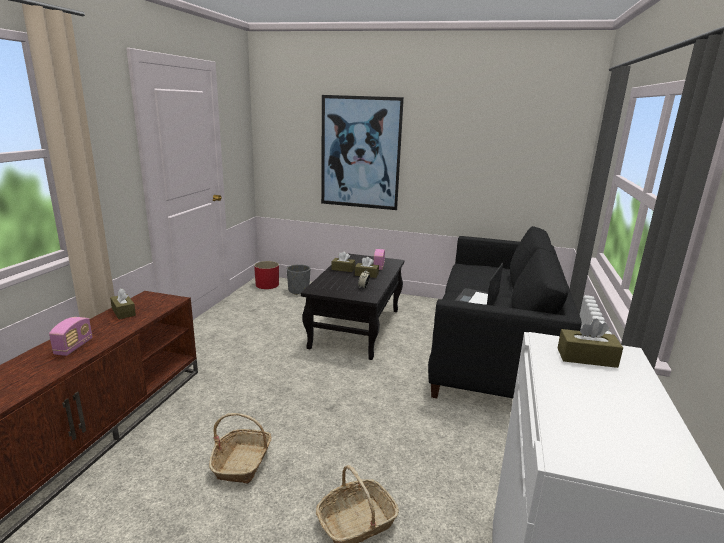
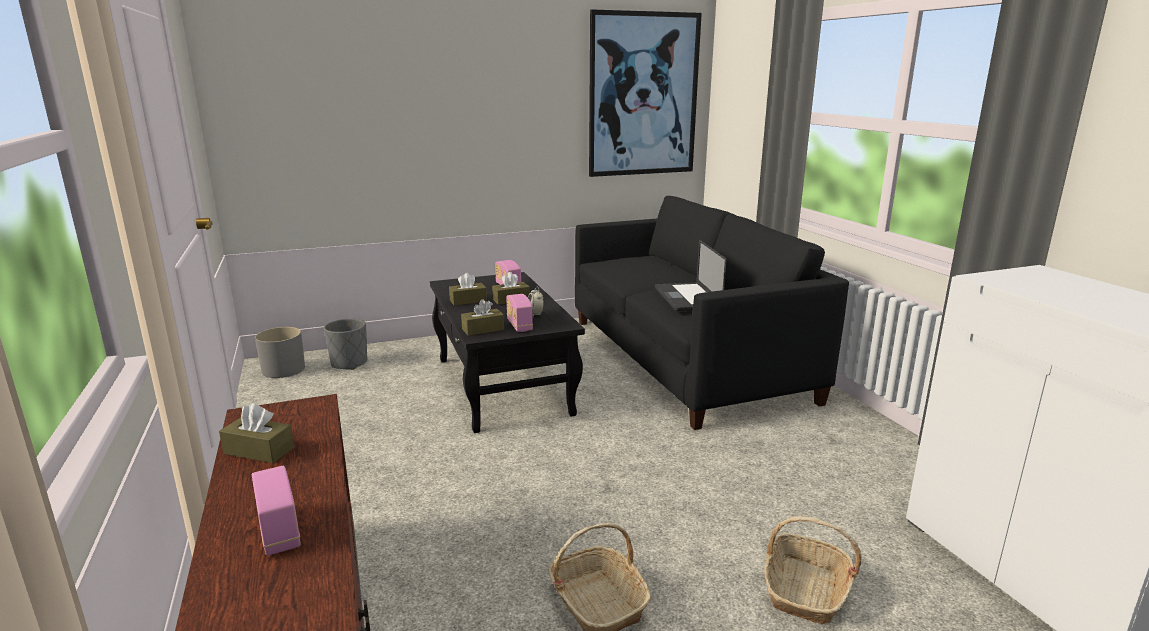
camera: 35 degrees left, 0 degrees up
red planter [254,261,279,289] -> grey planter [255,327,305,378]
picture [321,95,404,210] -> picture moved to [589,10,702,177]
brown tissue box [558,319,623,368] -> brown tissue box moved to [461,299,504,336]
none -> radio [506,294,533,332]

